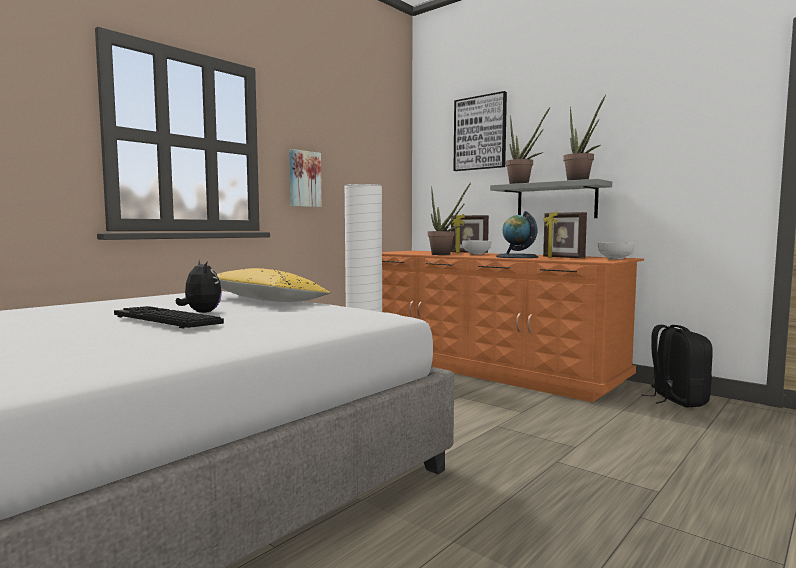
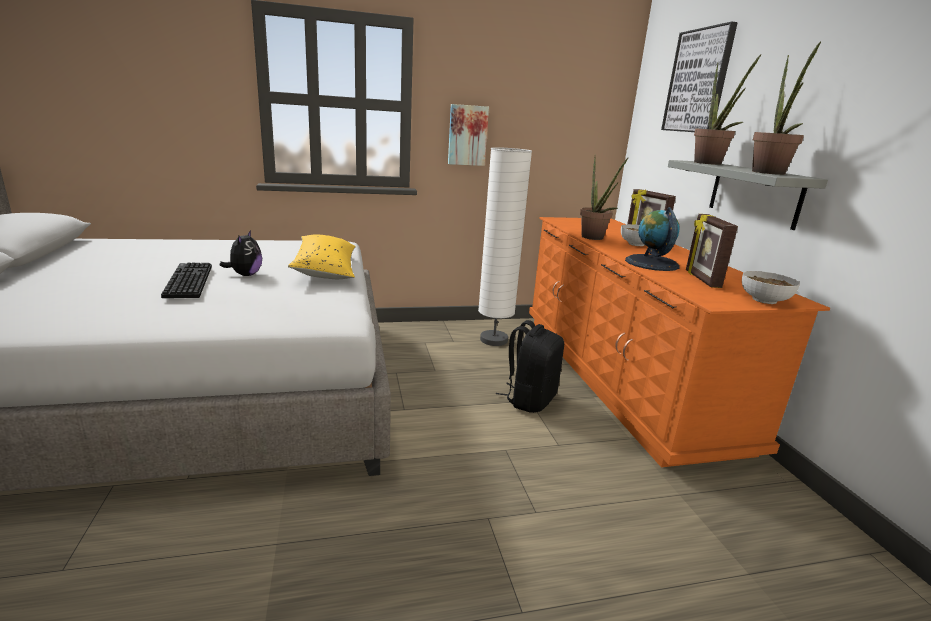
camera: 35 degrees right, 15 degrees up
black backpack [641,325,713,407] -> black backpack moved to [496,320,564,413]

